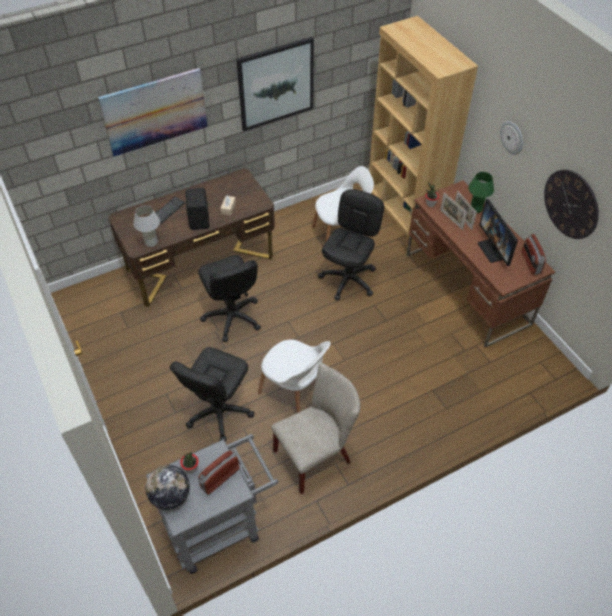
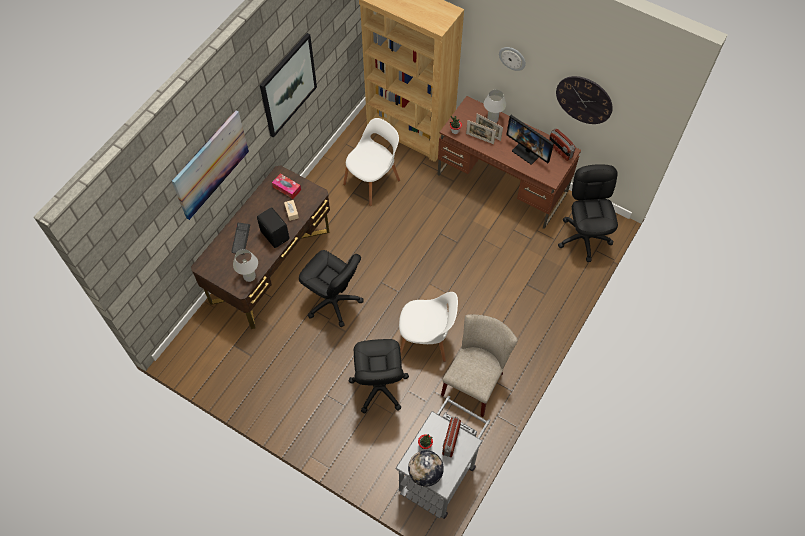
camera: 30 degrees left, 10 degrees up
black office chair [318,189,384,301] -> black office chair moved to [558,164,618,262]
green table lamp [468,172,494,213] -> white table lamp [484,90,506,123]
none -> tissue box [272,174,301,199]

